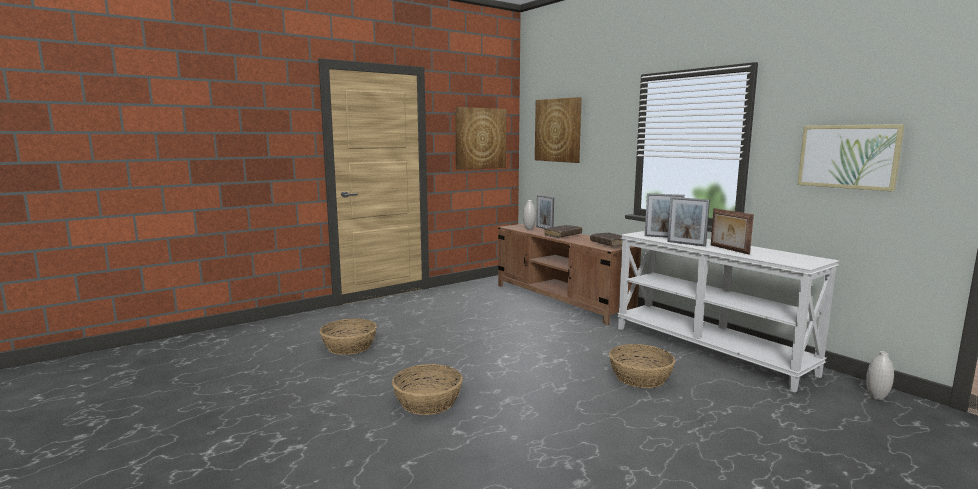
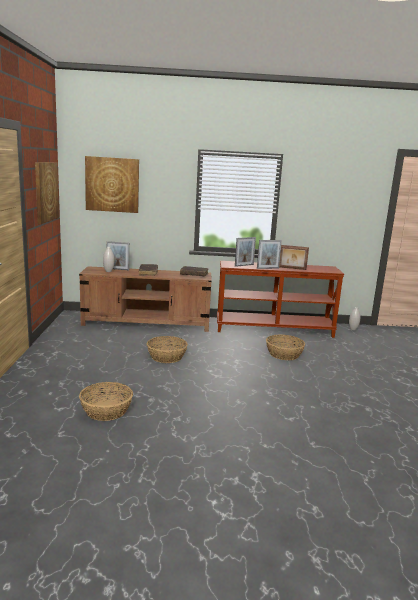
camera: 55 degrees left, 5 degrees up
basket [392,364,463,415] -> basket moved to [147,336,188,363]
white console table [617,231,839,393] -> brown console table [217,261,344,338]
picture [797,124,905,192] -> none

